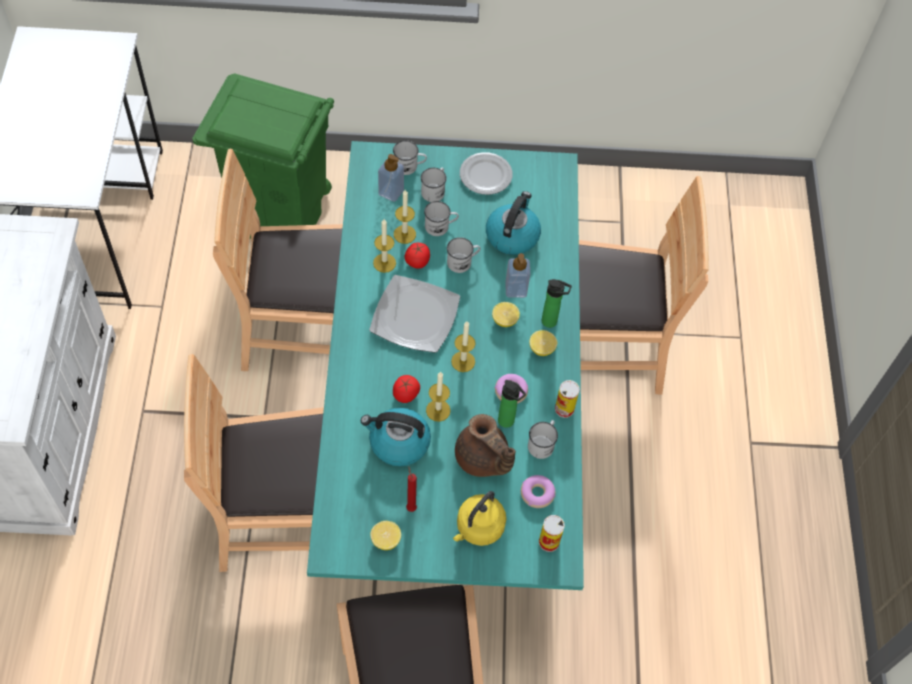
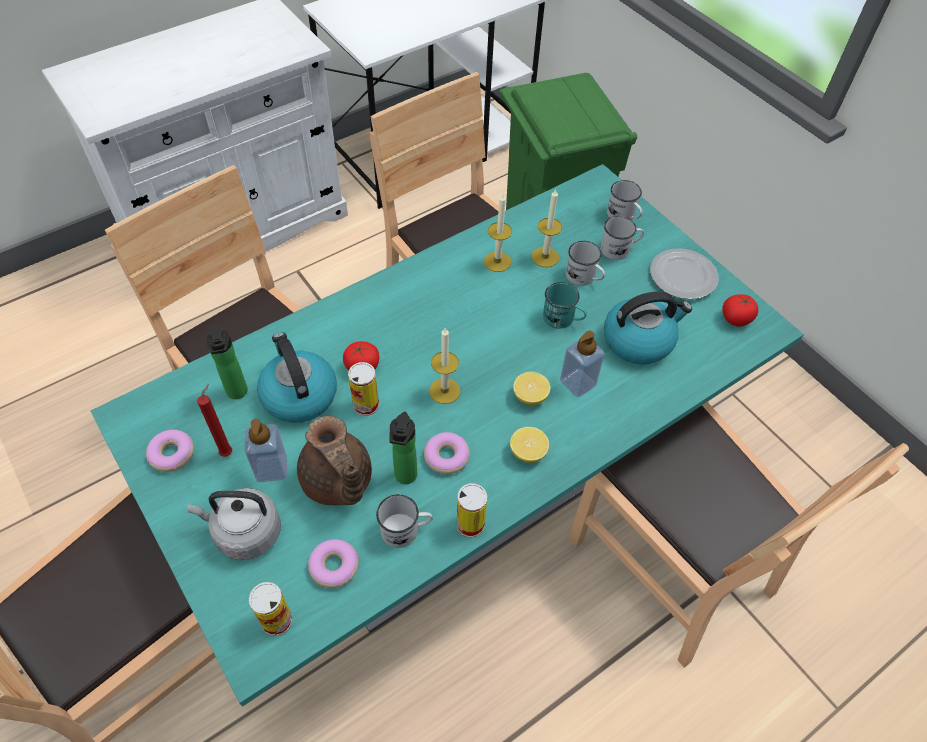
camera: 55 degrees right, 5 degrees down
plate [369,275,460,353] -> none
lemon [370,521,401,550] -> donut [146,430,194,472]
soap dispenser [378,154,404,202] -> soap dispenser moved to [245,419,287,482]
tomato [405,243,430,269] -> tomato moved to [722,294,758,327]
candle [426,372,450,422] -> can [348,362,379,416]
white mug [447,237,480,273] -> turquoise mug [543,282,587,329]
yellow kettle [453,491,506,546] -> grey kettle [187,488,281,560]
brown teapot [455,414,516,477] -> brown teapot turned 45 degrees counterclockwise [297,416,372,505]
bottle [541,279,572,328] -> bottle moved to [206,325,248,399]

